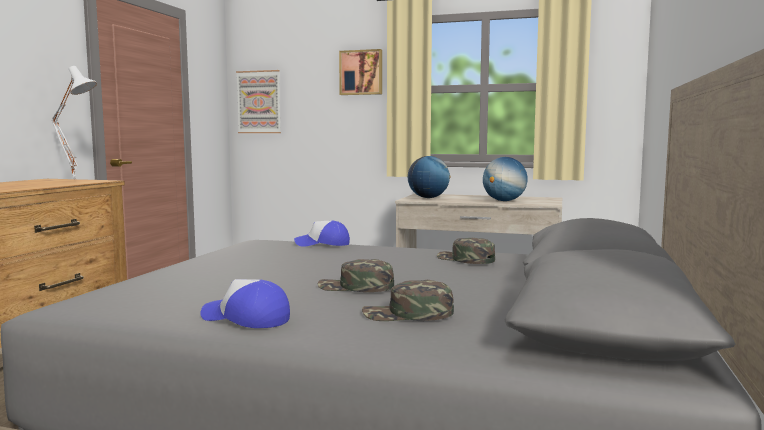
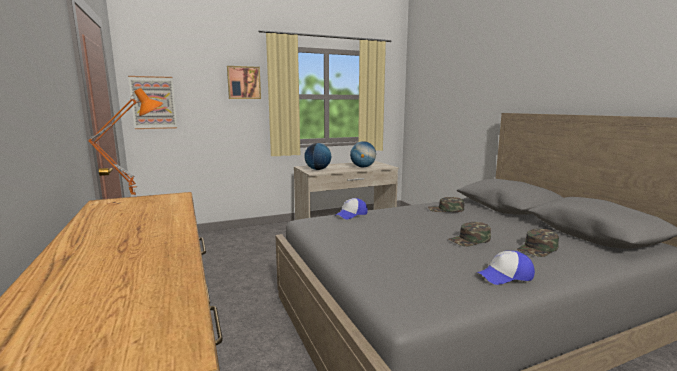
camera: 40 degrees left, 5 degrees up
white table lamp [52,66,97,179] -> orange table lamp [88,88,164,197]

